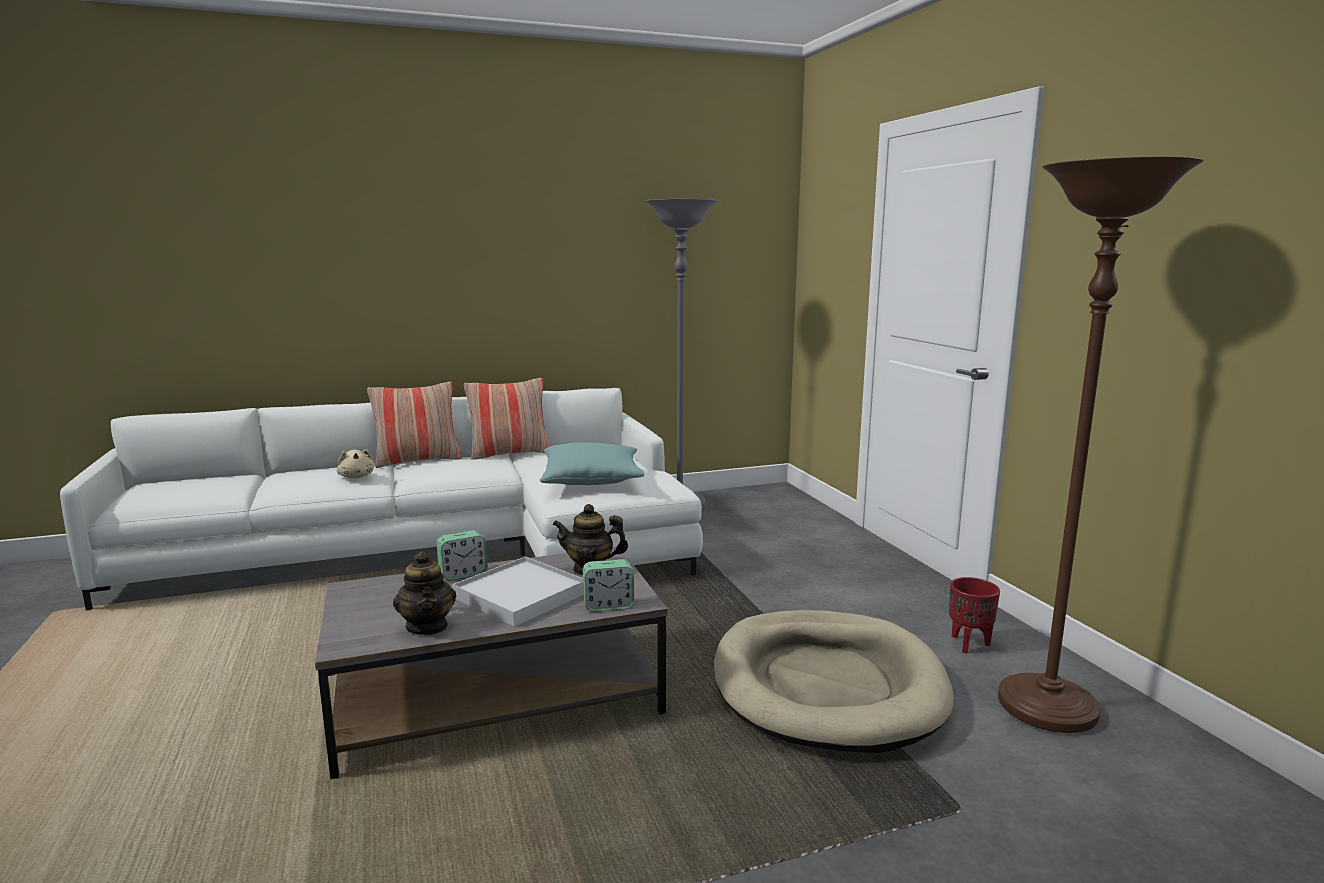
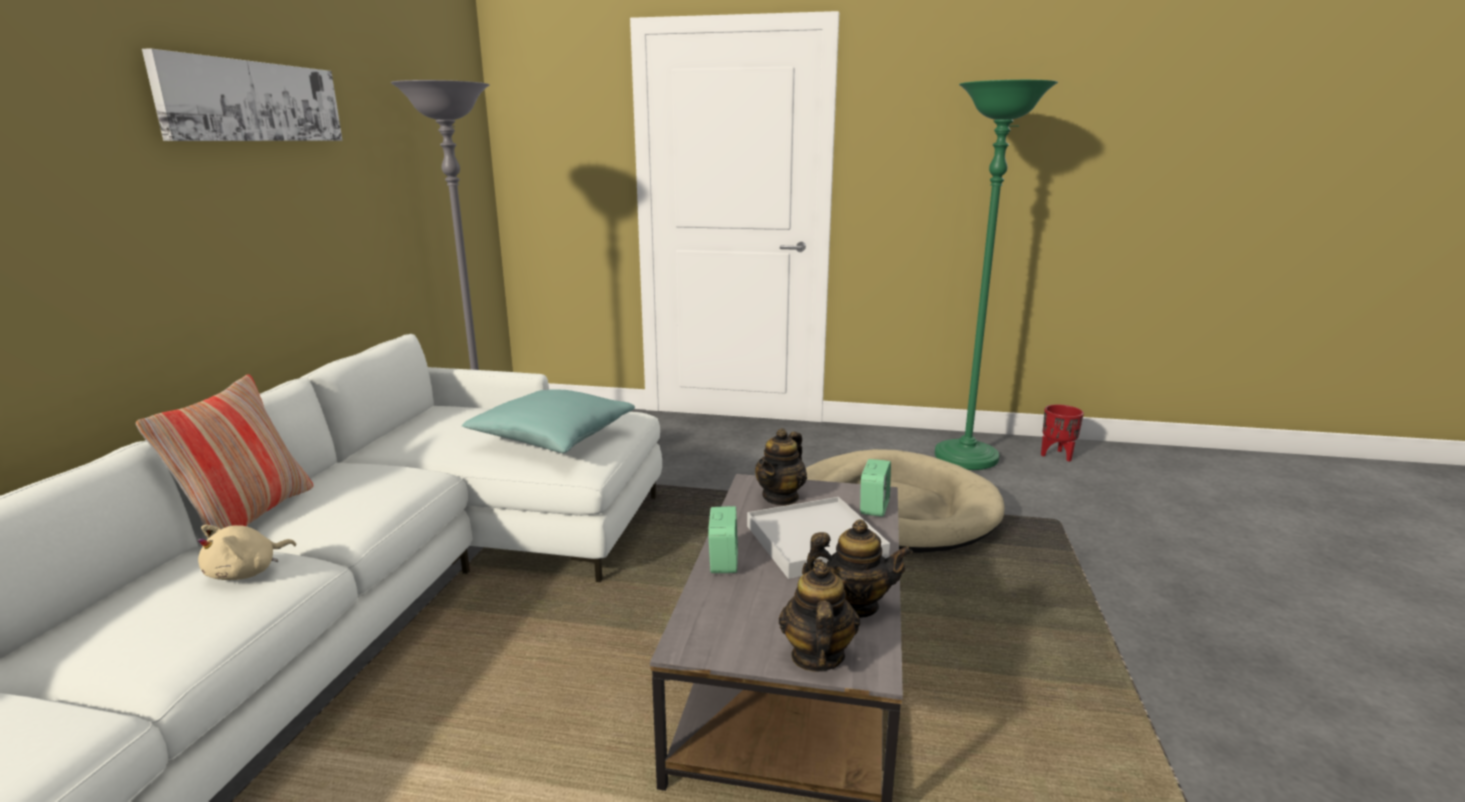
camera: 60 degrees left, 5 degrees up
beige plush toy [337,449,375,479] -> beige plush toy turned 120 degrees clockwise [197,525,296,580]
pillow [464,378,551,460] -> none
red planter [949,577,1000,654] -> red planter moved to [1041,404,1084,462]
brown floor lamp [998,157,1204,733] -> green floor lamp [935,80,1058,470]
none -> picture [142,48,343,141]
none -> teapot [779,559,860,672]

